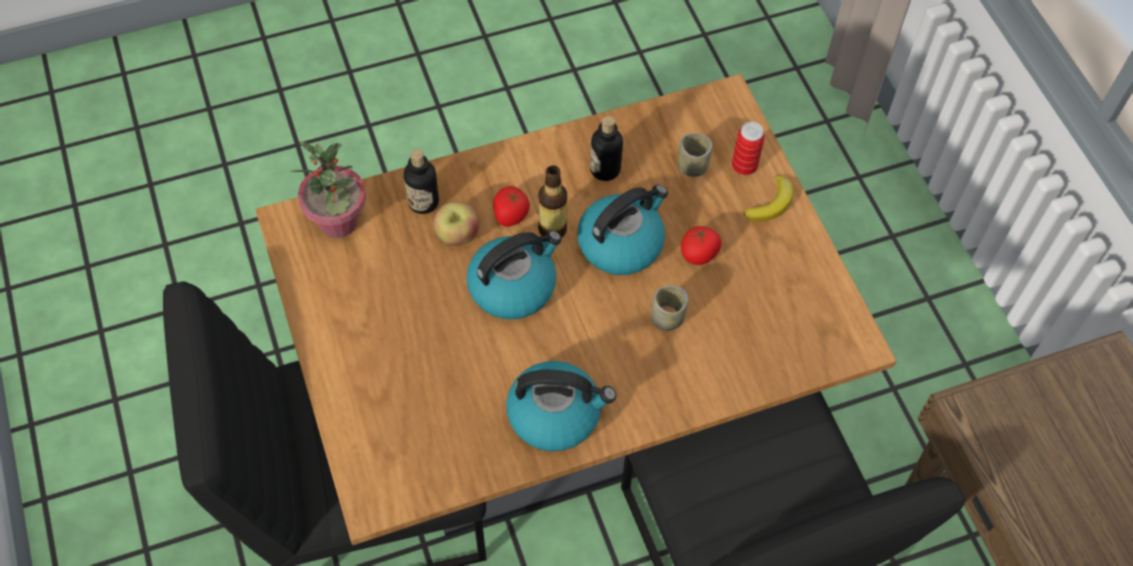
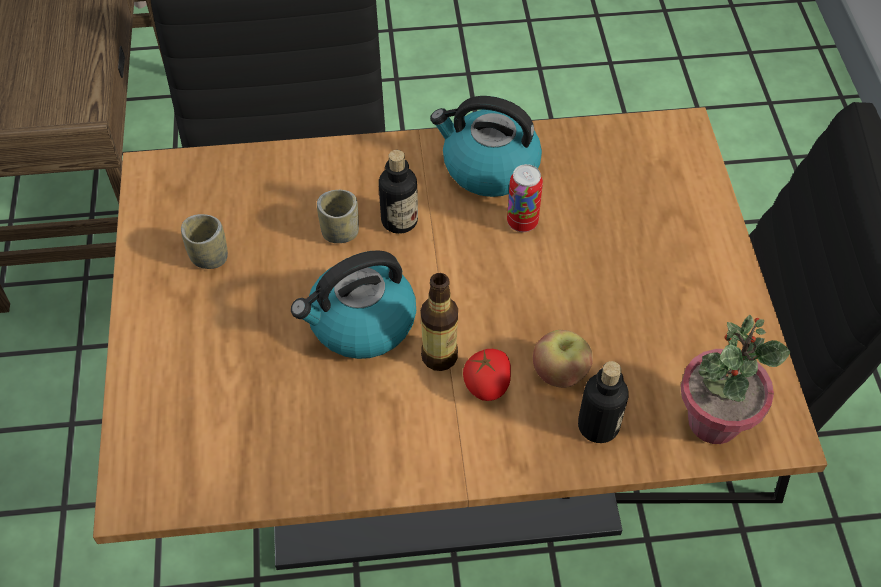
camera: 165 degrees left, 5 degrees down
kettle [466,230,562,320] -> none
bottle [590,116,623,181] -> bottle moved to [379,150,418,234]
cup [678,133,713,177] -> cup moved to [181,214,228,269]
tomato [681,226,722,265] -> none
can [732,122,765,175] -> can moved to [507,164,543,232]
banana [744,175,794,221] -> none

